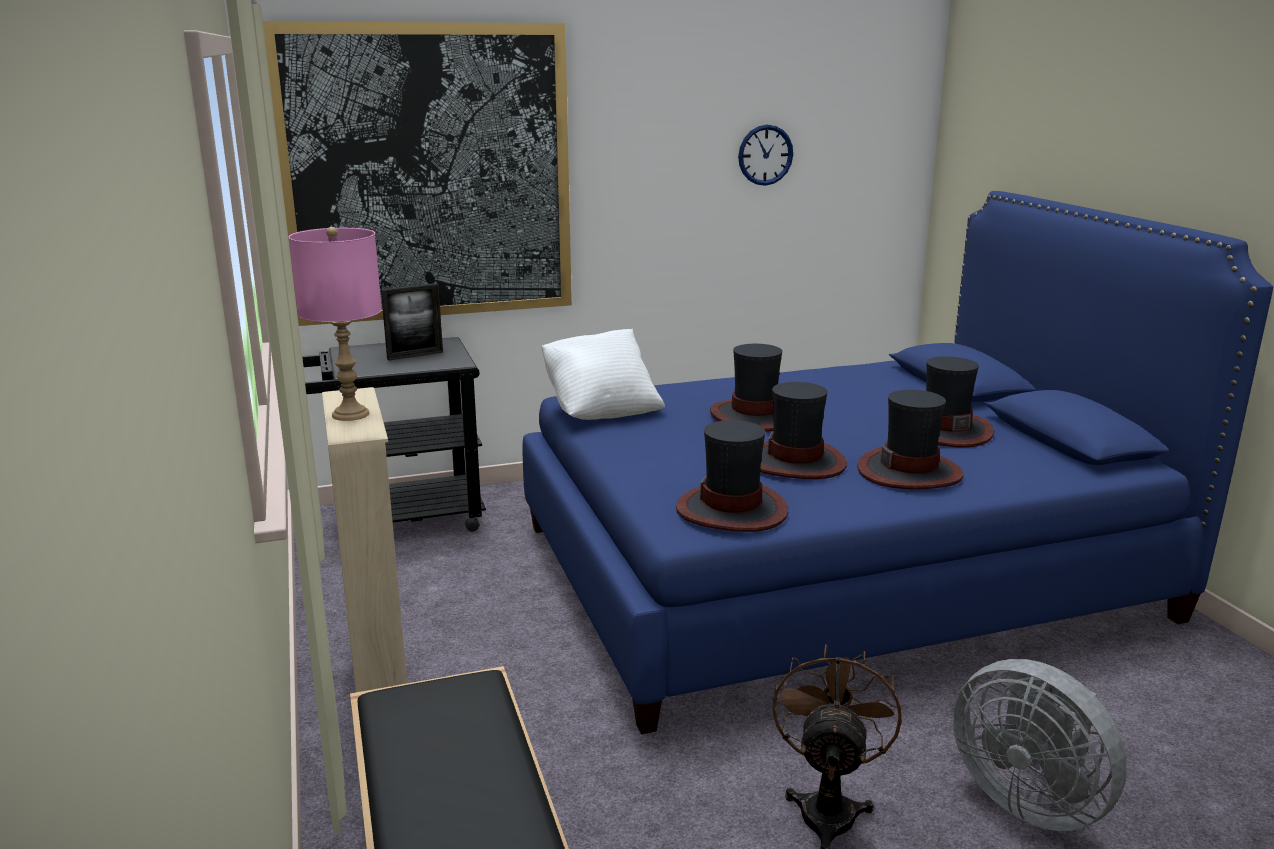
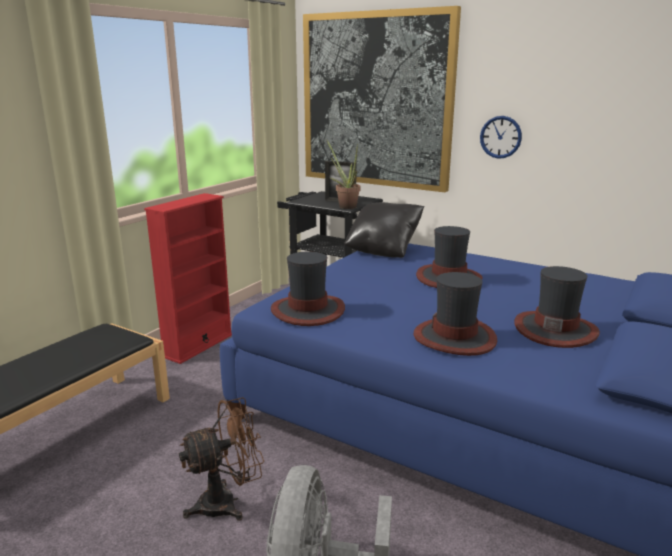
camera: 50 degrees right, 0 degrees up
pink table lamp [289,227,382,421] -> none
beige bookcase [322,387,407,692] -> red bookcase [144,193,232,364]
white pillow [541,329,665,420] -> black pillow [344,202,425,258]
wall clock [738,125,793,186] -> wall clock moved to [480,116,522,159]
hat [760,382,847,479] -> none
none -> potted plant [326,139,361,209]

